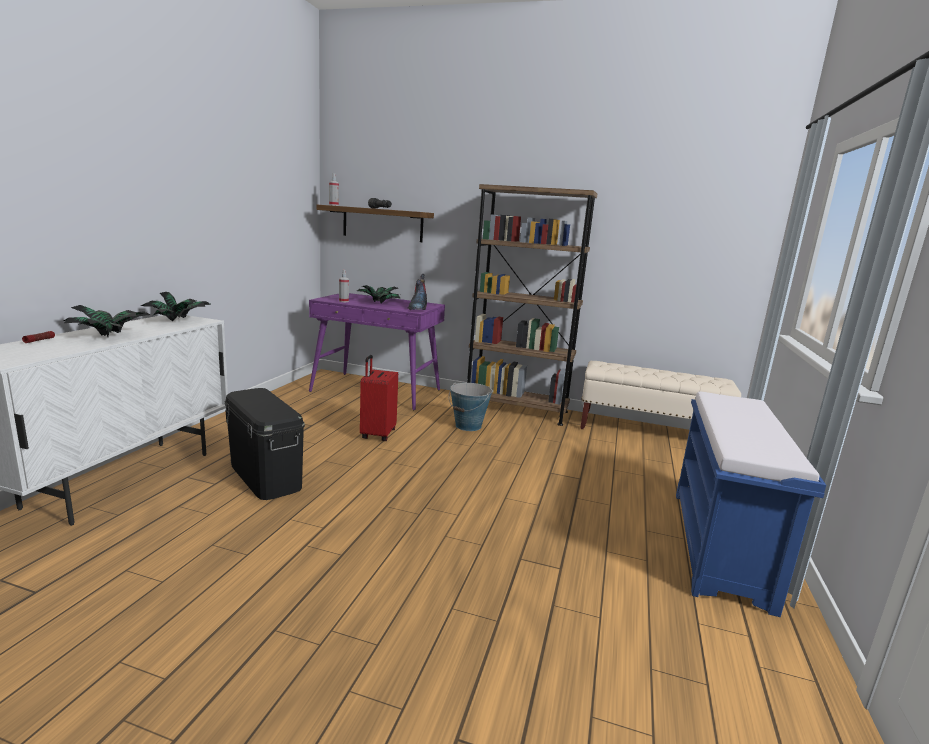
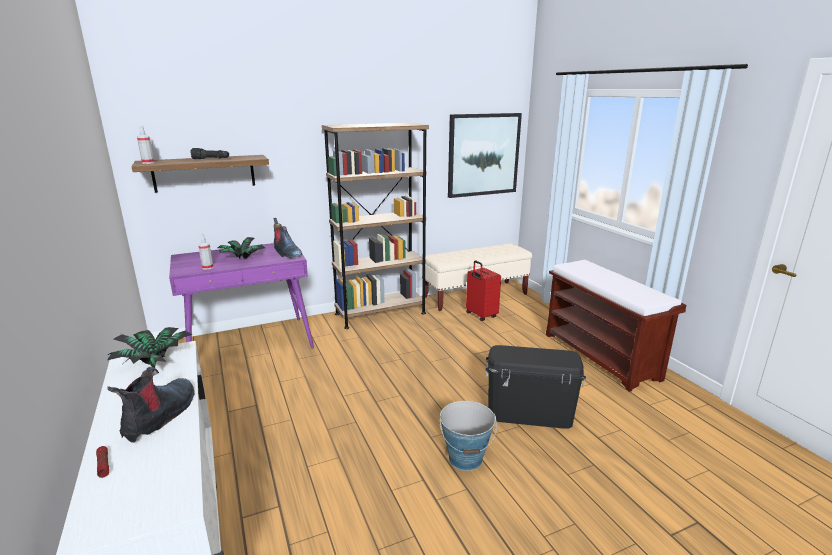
camera: 40 degrees left, 5 degrees up
potted plant [64,305,150,337] -> boot [107,367,195,443]
black storage box [224,388,305,500] -> black storage box moved to [486,345,586,429]
red suitcase [360,355,398,441] -> red suitcase moved to [466,260,501,321]
bucket [449,383,492,431] -> bucket moved to [440,401,497,471]
blue bench [676,392,826,617] -> brown bench [546,260,686,392]
none -> picture [448,113,522,198]

